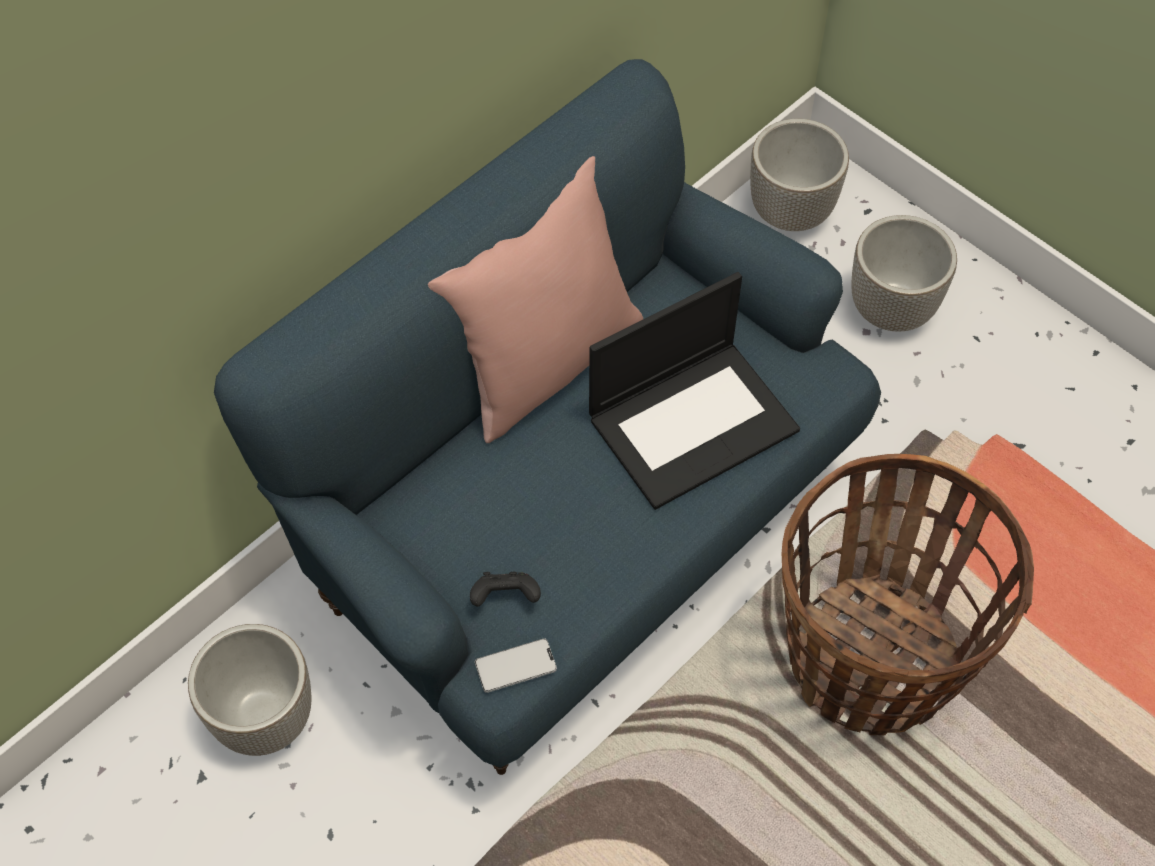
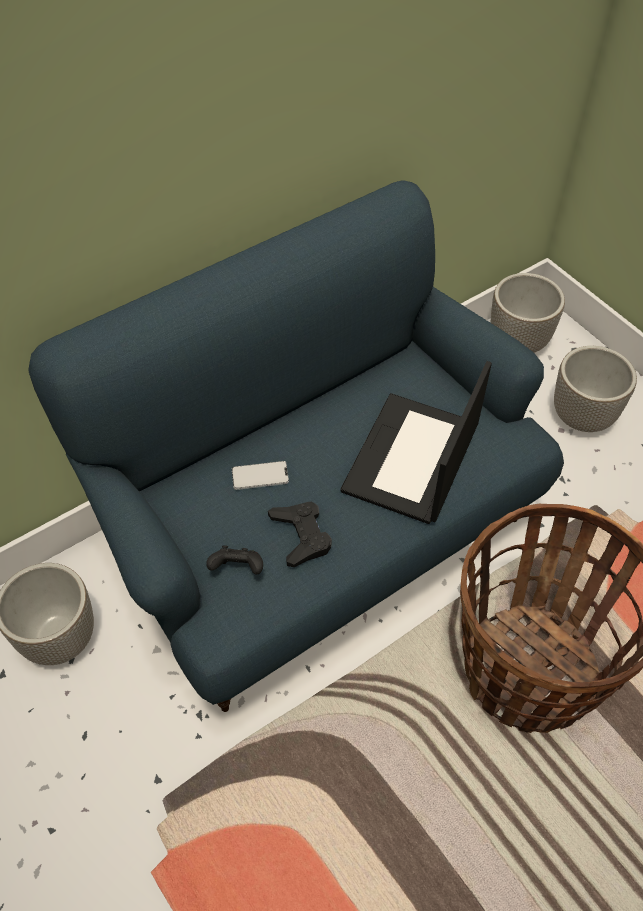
camera: 10 degrees right, 5 degrees down
pink pillow [428,156,643,443] -> none
phone [475,638,557,693] -> phone moved to [232,461,289,490]
laptop [589,272,800,510] -> laptop turned 135 degrees clockwise [341,361,492,524]
none -> black game controller [268,501,332,567]

